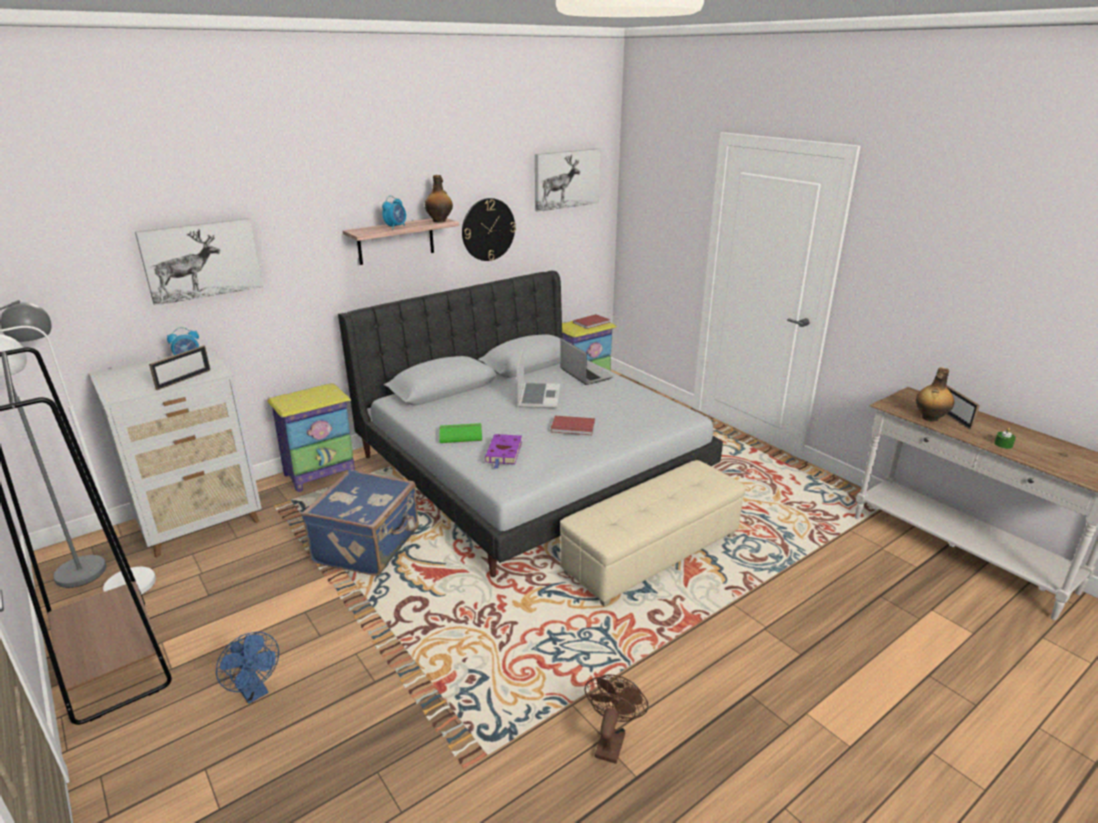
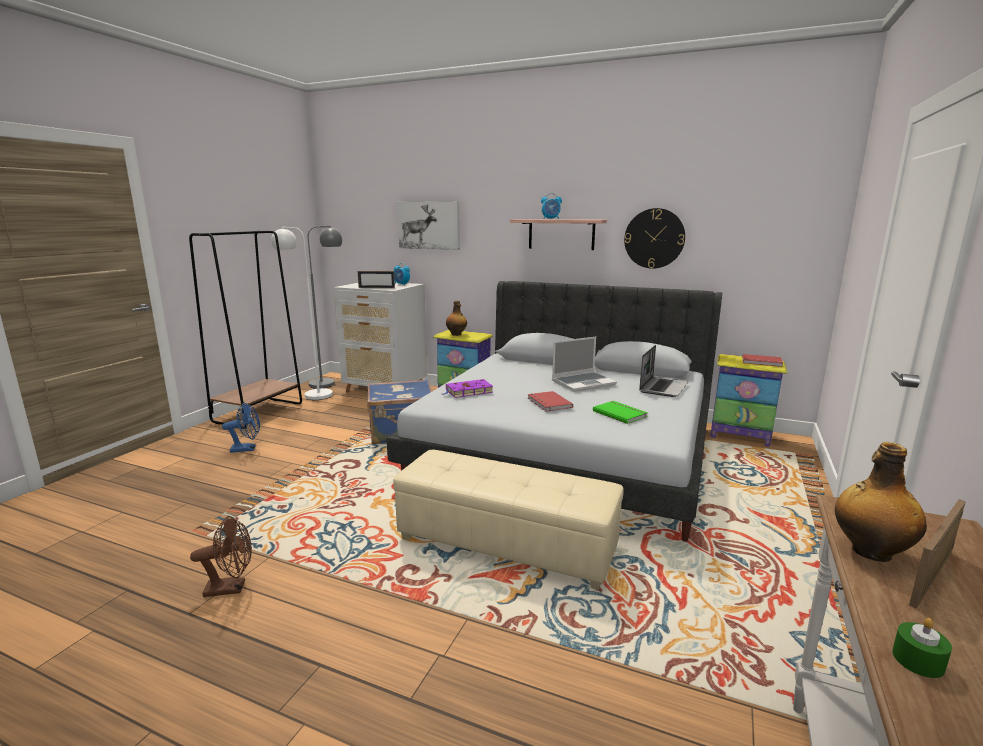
camera: 60 degrees right, 10 degrees down
blue fan [216,632,279,704] -> blue fan turned 120 degrees counterclockwise [222,403,260,453]
bottle [424,175,453,222] -> bottle moved to [446,301,467,336]
green book [439,423,482,443] -> green book moved to [593,401,648,424]
picture [535,149,600,212] -> none

